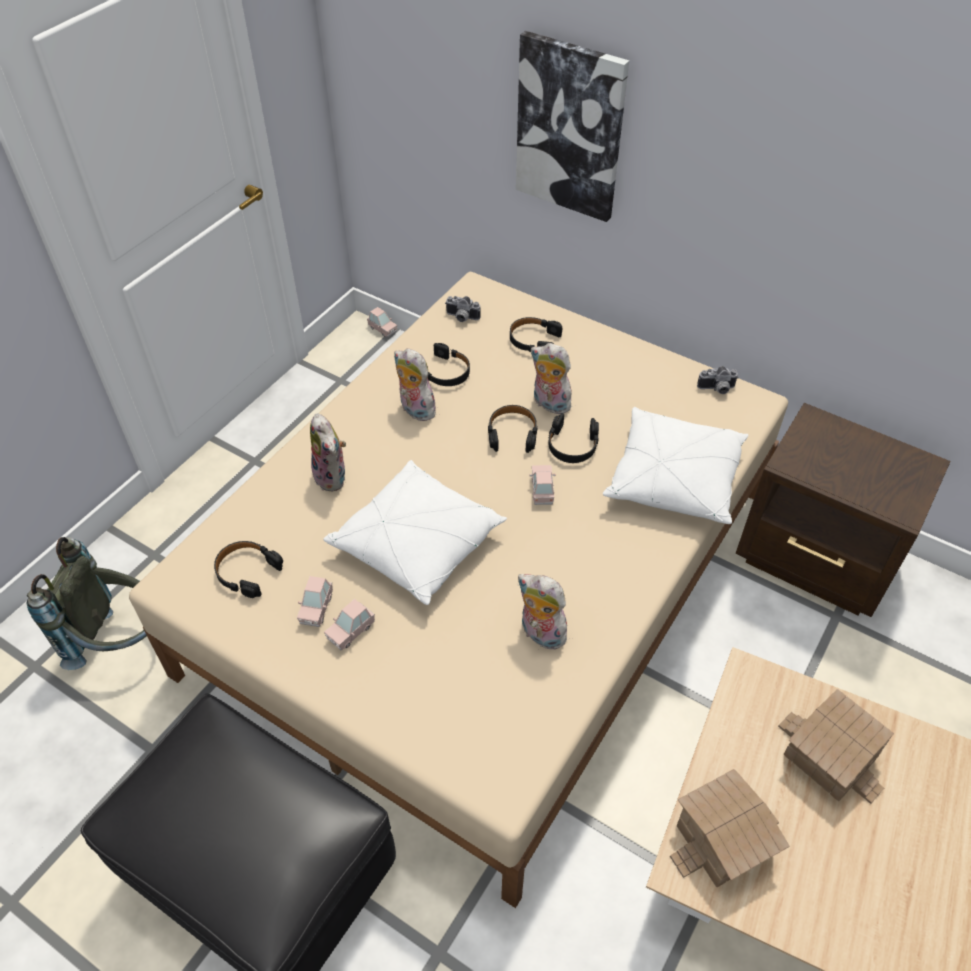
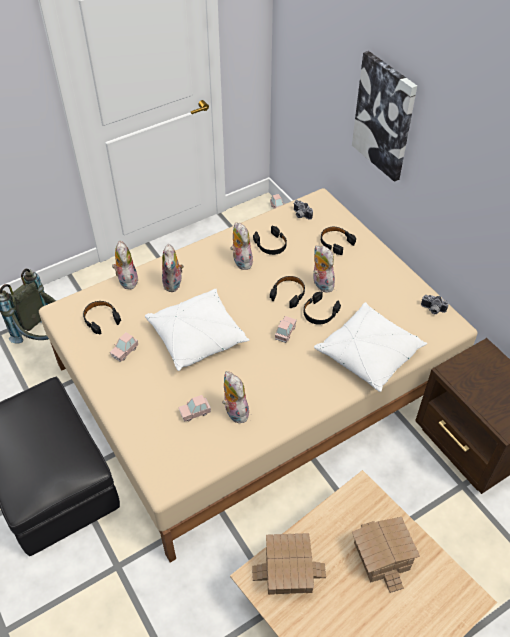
camera: 25 degrees right, 0 degrees up
pink toy car [324,599,375,650] -> pink toy car moved to [178,395,211,421]
none -> plush toy [112,240,138,289]

